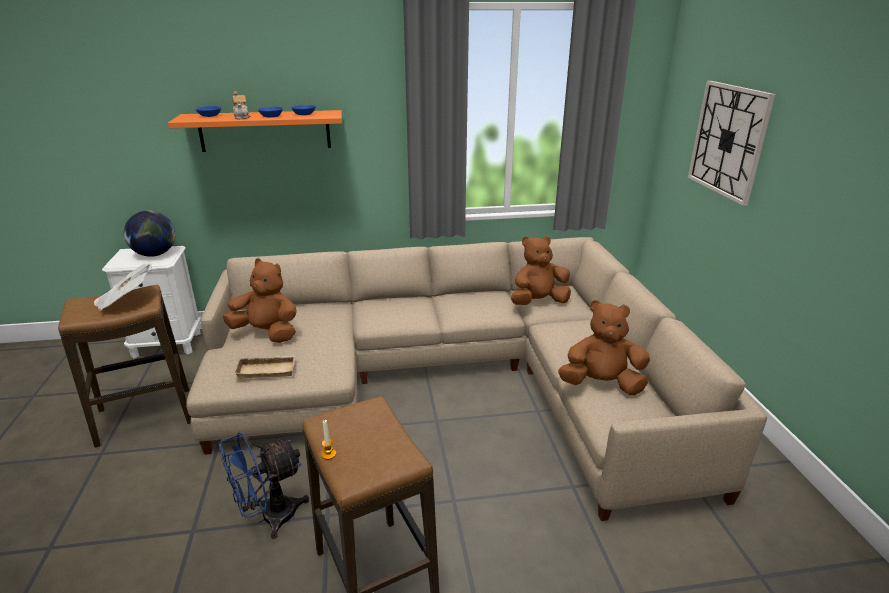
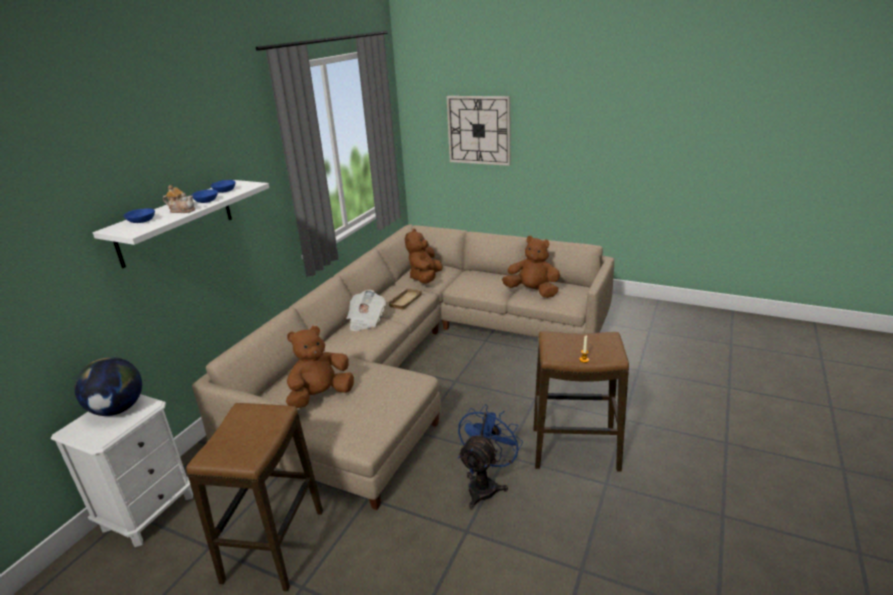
camera: 55 degrees left, 0 degrees up
newspaper [94,264,152,311] -> newspaper moved to [347,290,386,331]
orange shelf [168,110,342,152] -> white shelf [93,180,269,268]
blue fan [219,432,309,539] -> blue fan turned 150 degrees counterclockwise [458,404,523,509]
beige tray [233,356,296,379] -> beige tray moved to [387,288,423,310]
brown plush toy [558,300,650,395] -> brown plush toy turned 75 degrees clockwise [502,236,560,298]

